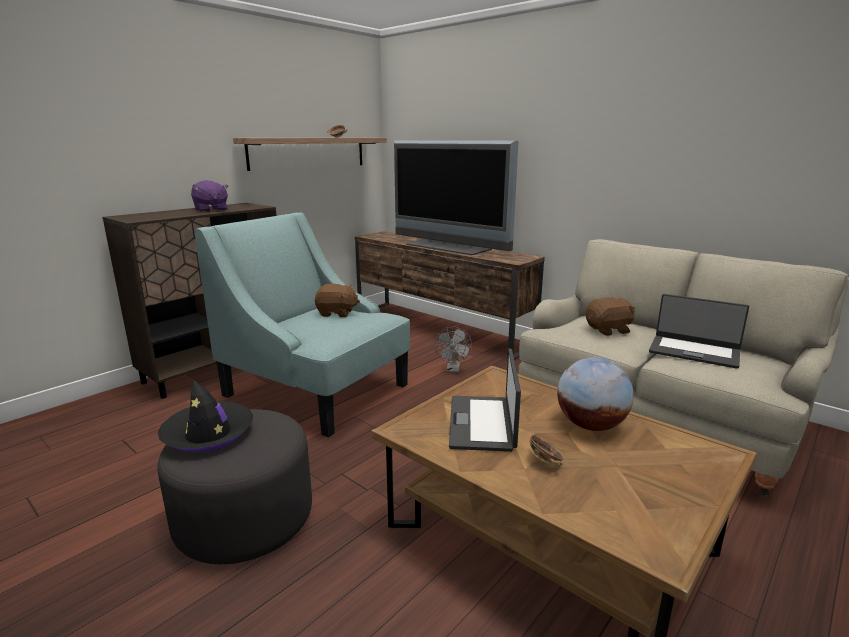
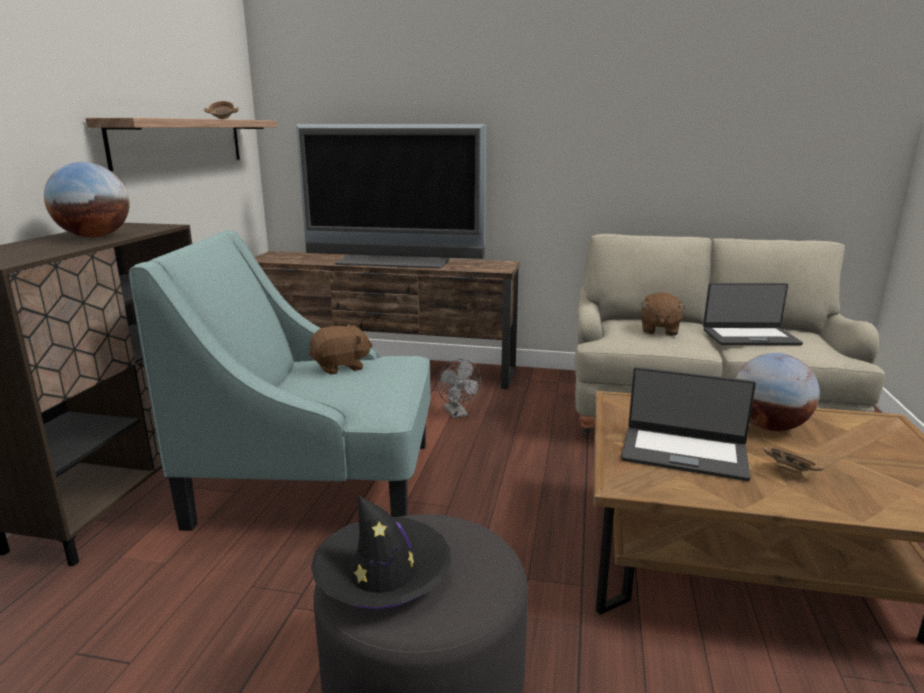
camera: 30 degrees left, 0 degrees up
purple plush toy [191,180,228,212] -> globe [44,162,130,238]
laptop [449,348,521,452] -> laptop turned 45 degrees counterclockwise [621,367,756,481]
brown plush toy [586,297,635,336] -> brown plush toy turned 150 degrees clockwise [641,292,686,336]

